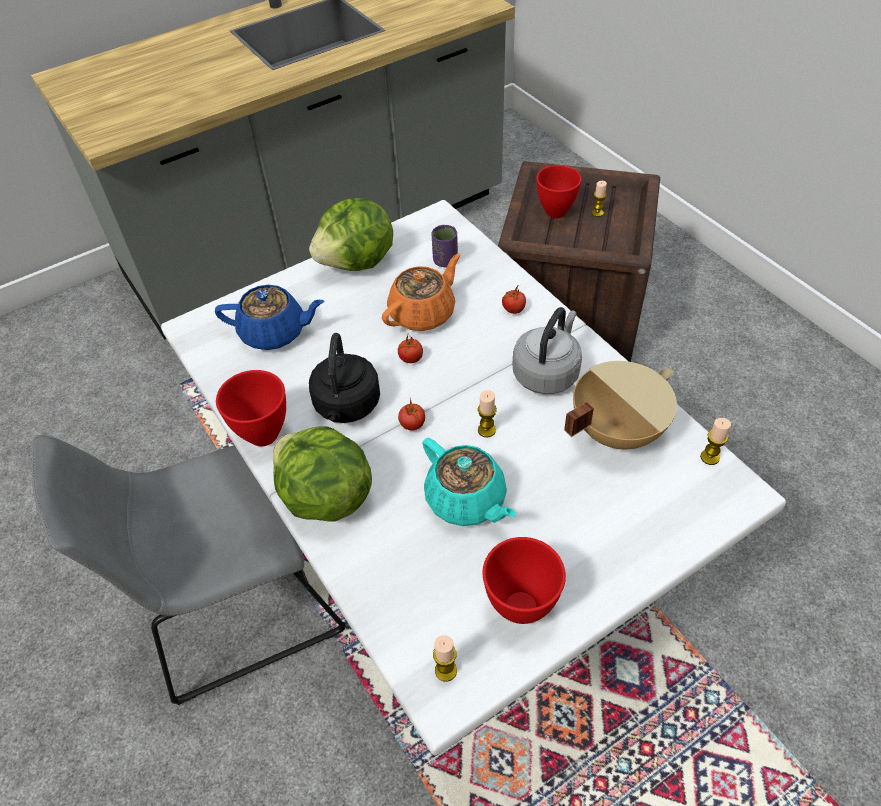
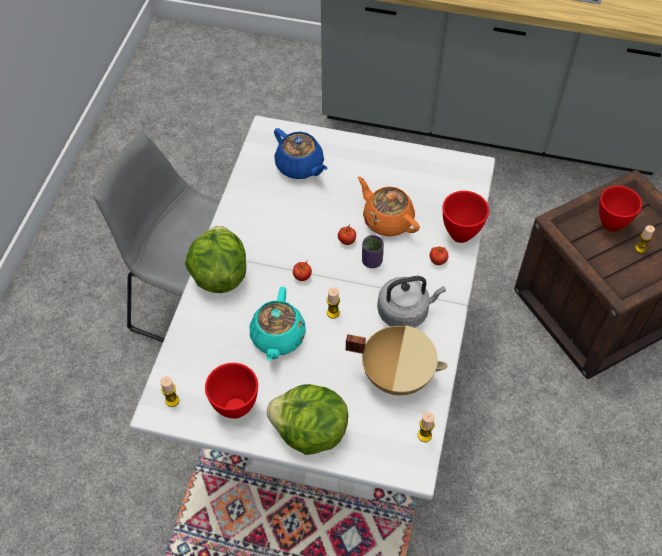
camera: 45 degrees right, 5 degrees up
red bowl [216,370,286,446] -> red bowl moved to [443,191,489,243]
lettuce [309,198,393,271] -> lettuce moved to [267,384,348,455]
black kettle [309,333,380,423] -> none
orange teapot [382,253,460,331] -> orange teapot turned 135 degrees counterclockwise [358,176,420,237]
purple cup [431,225,458,267] -> purple cup moved to [362,235,384,268]

